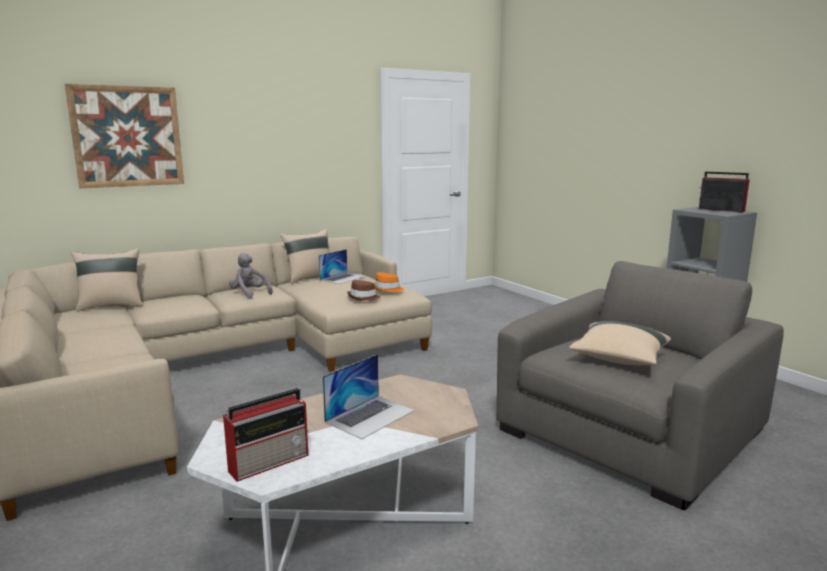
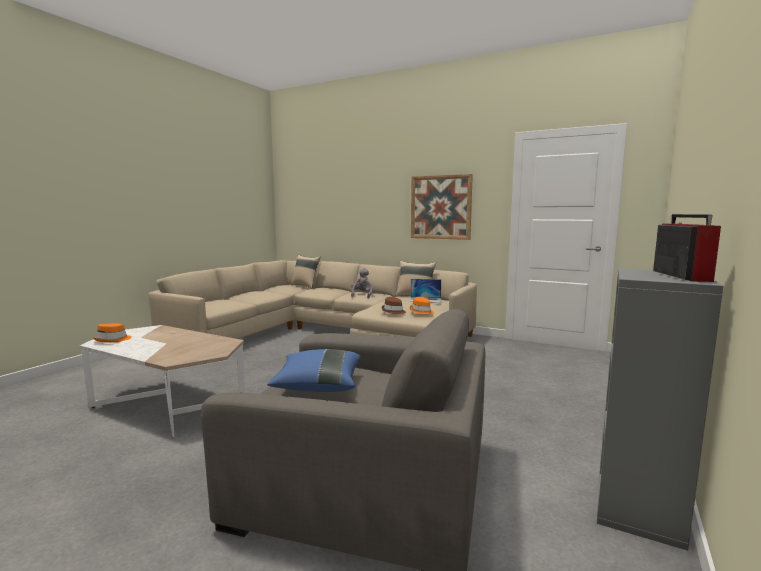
camera: 60 degrees right, 5 degrees down
picture [65,84,184,188] -> picture moved to [411,174,473,240]
radio [223,388,308,482] -> orange hat [93,323,132,343]
laptop [323,354,415,439] -> none
beige pillow [569,321,671,365] -> blue pillow [267,349,360,392]

